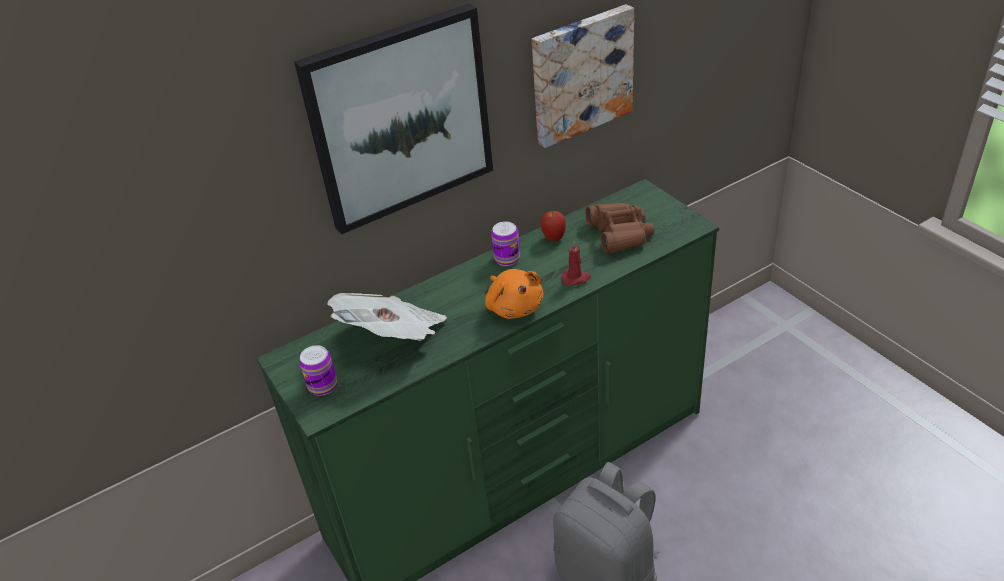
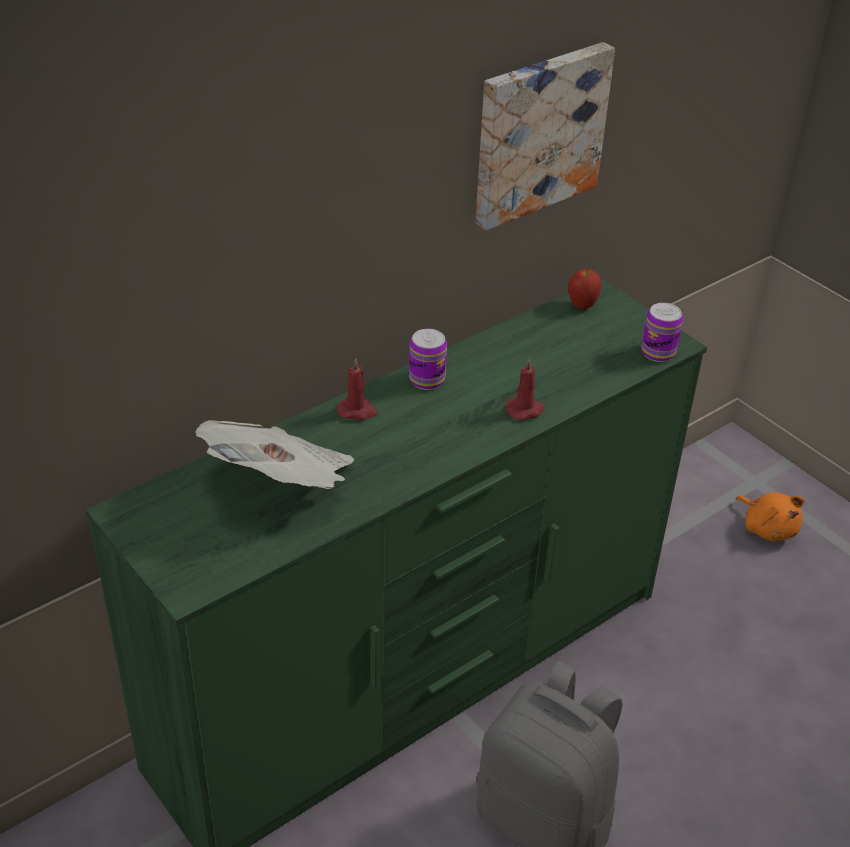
camera: 10 degrees left, 0 degrees up
picture [294,4,493,235] -> none
can [299,345,337,396] -> can moved to [641,303,683,362]
orange plush toy [485,269,544,319] -> orange plush toy moved to [736,493,805,541]
apple [541,211,566,242] -> apple moved to [568,269,602,310]
brown binoculars [585,203,654,253] -> none
none -> red candle [337,358,378,420]

